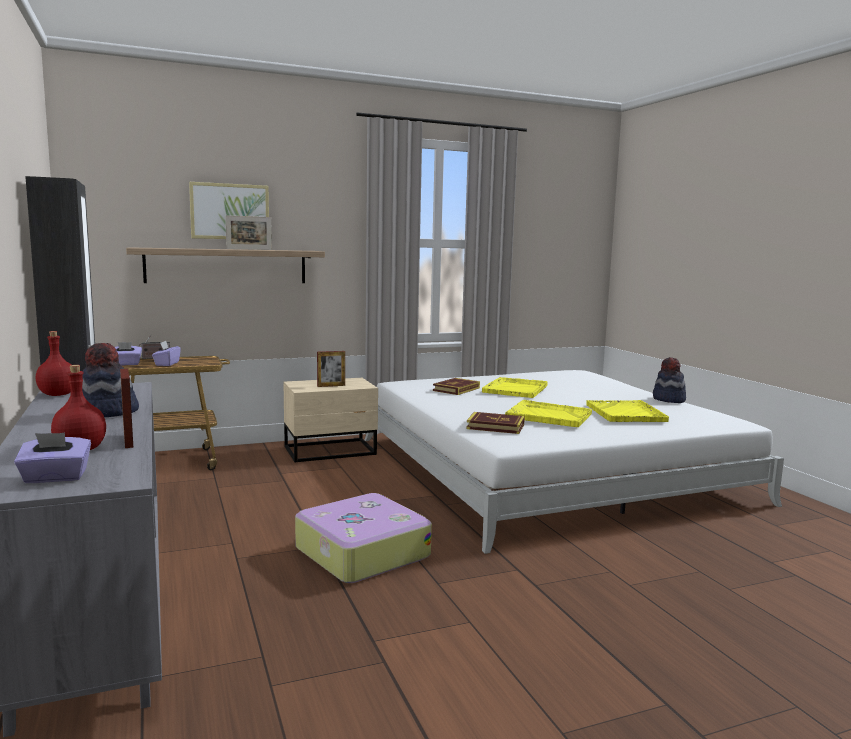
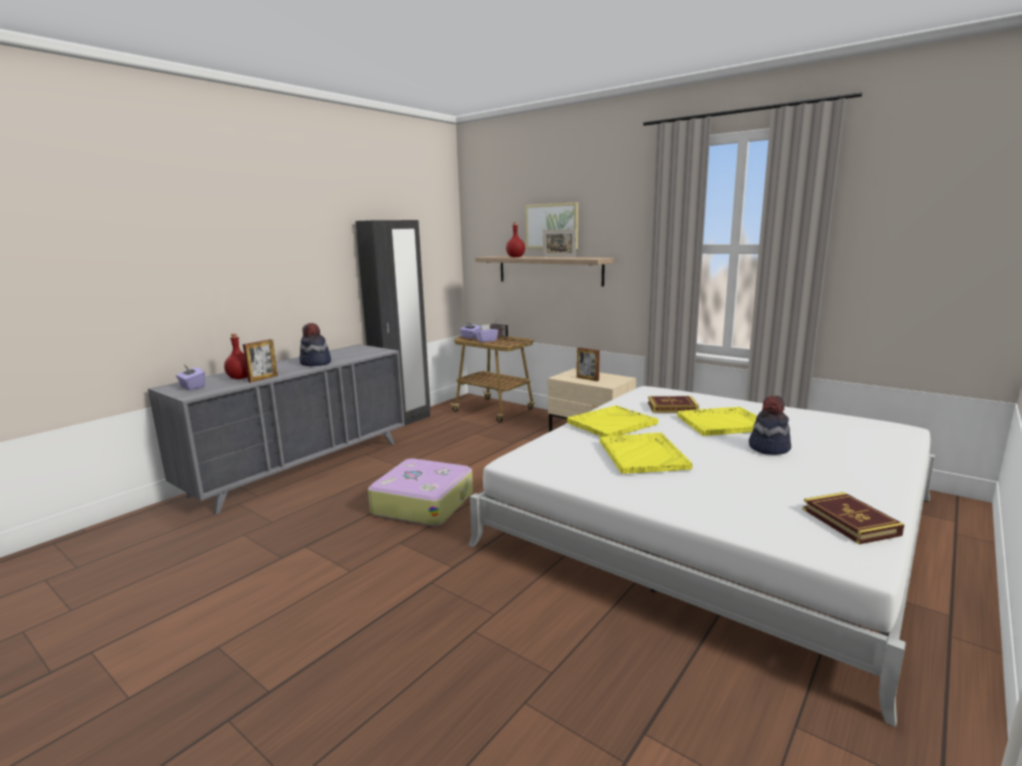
camera: 60 degrees right, 5 degrees up
red bottle [36,331,71,396] -> red bottle moved to [506,223,525,257]
book [466,412,525,434] -> book moved to [803,492,905,544]
yellow tray [586,400,669,422] -> yellow tray moved to [567,405,658,437]
hat [653,357,686,403] -> hat moved to [749,396,791,455]

